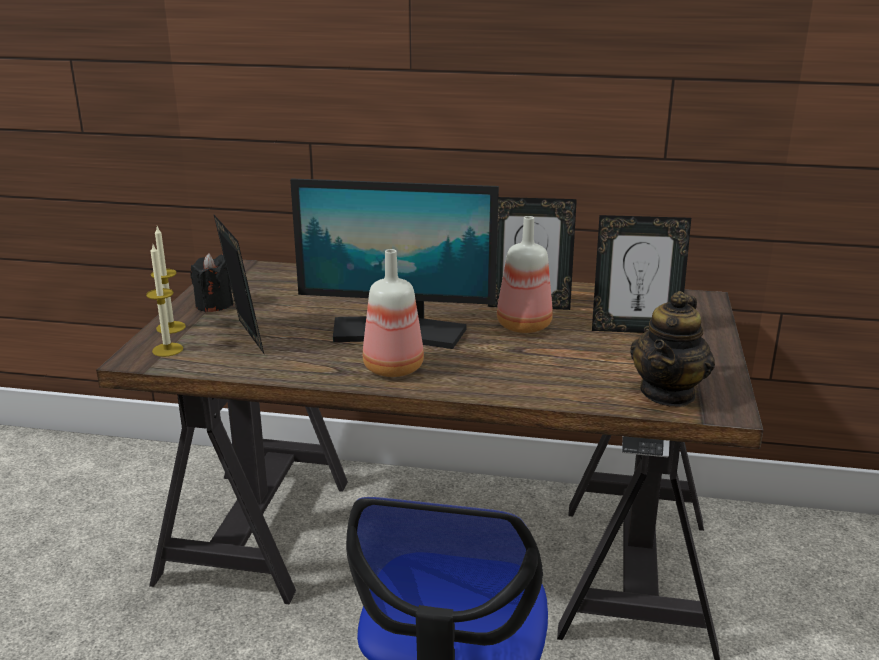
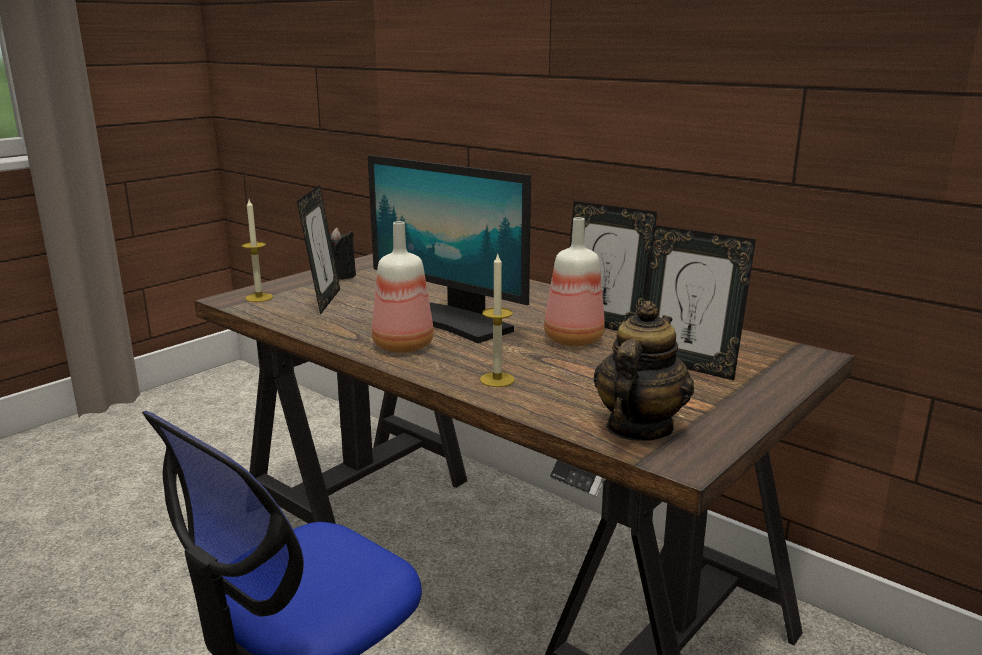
camera: 30 degrees right, 5 degrees down
candle [151,227,186,334] -> candle moved to [480,252,515,387]
teapot [630,291,715,407] -> teapot turned 150 degrees clockwise [593,301,694,441]

